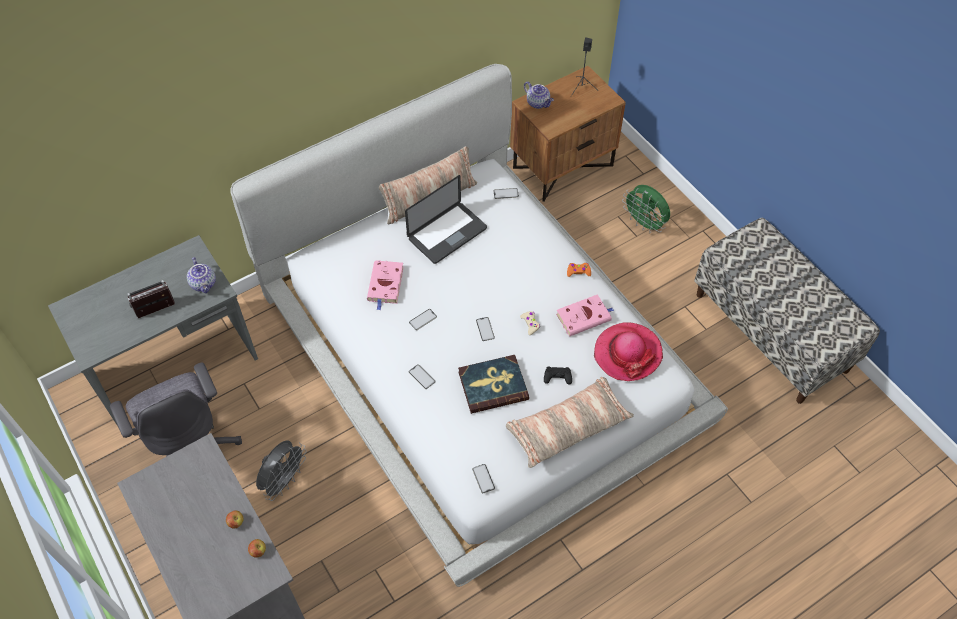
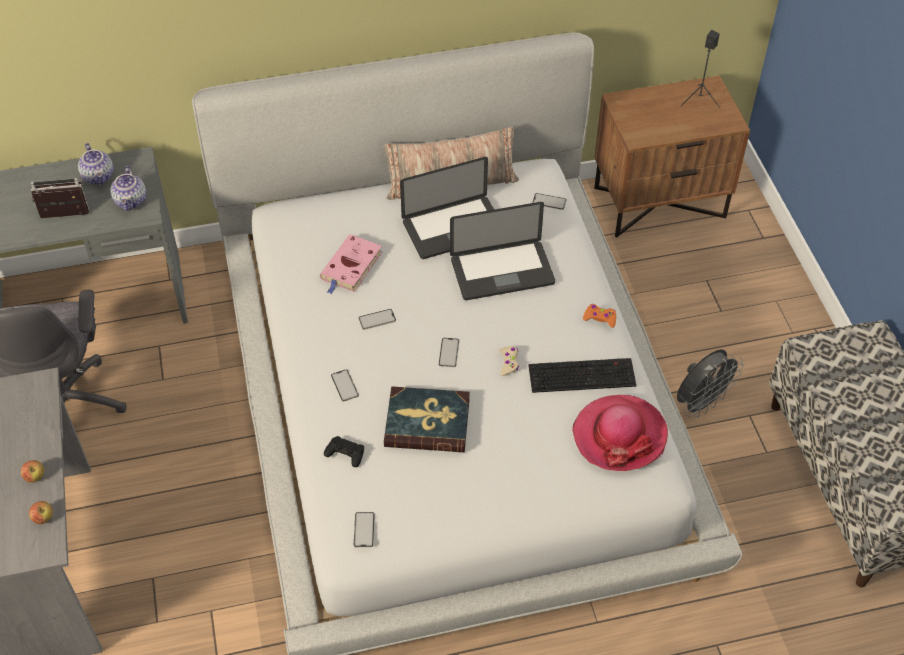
camera: 20 degrees right, 5 degrees down
grey fan [256,441,307,501] -> grey fan moved to [677,349,744,417]
pillow [506,377,634,468] -> none
teapot [524,82,554,109] -> teapot moved to [78,143,113,185]
black game controller [544,367,572,385] -> black game controller moved to [324,436,364,467]
pink book [556,294,614,337] -> keyboard [529,358,636,393]
green fan [622,185,670,233] -> none
none -> laptop [450,202,555,300]

